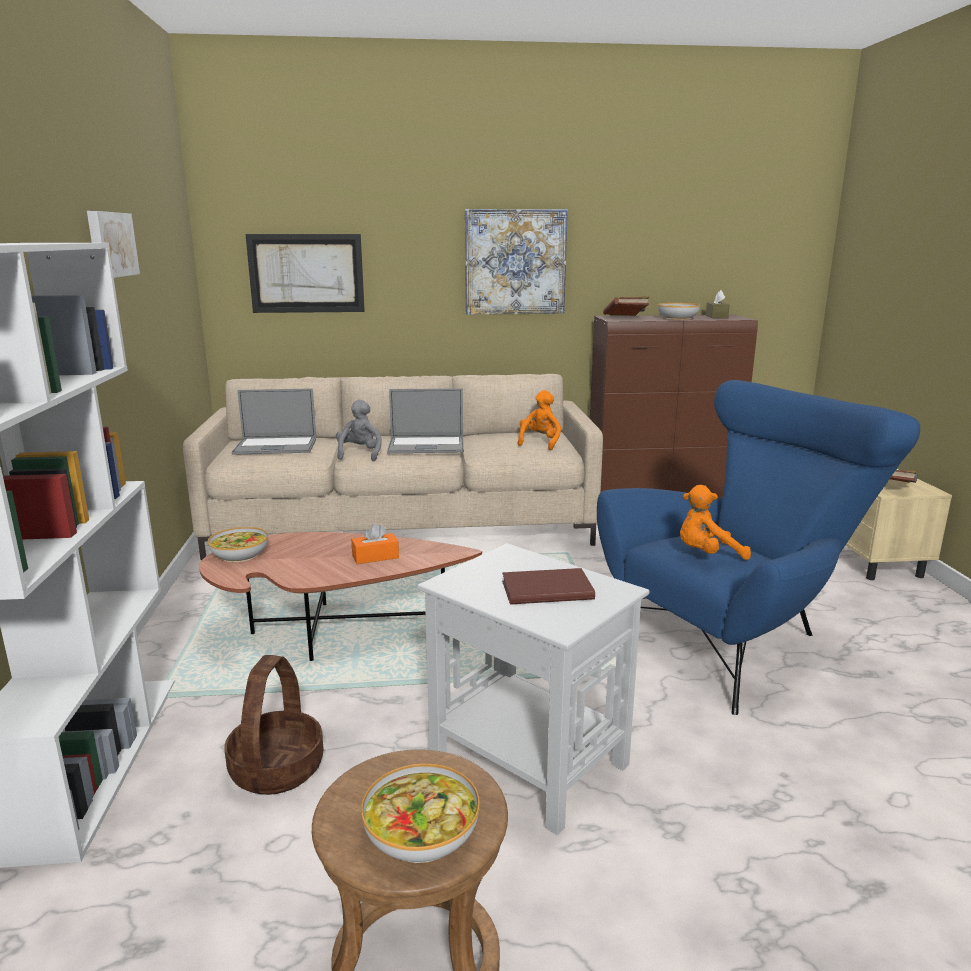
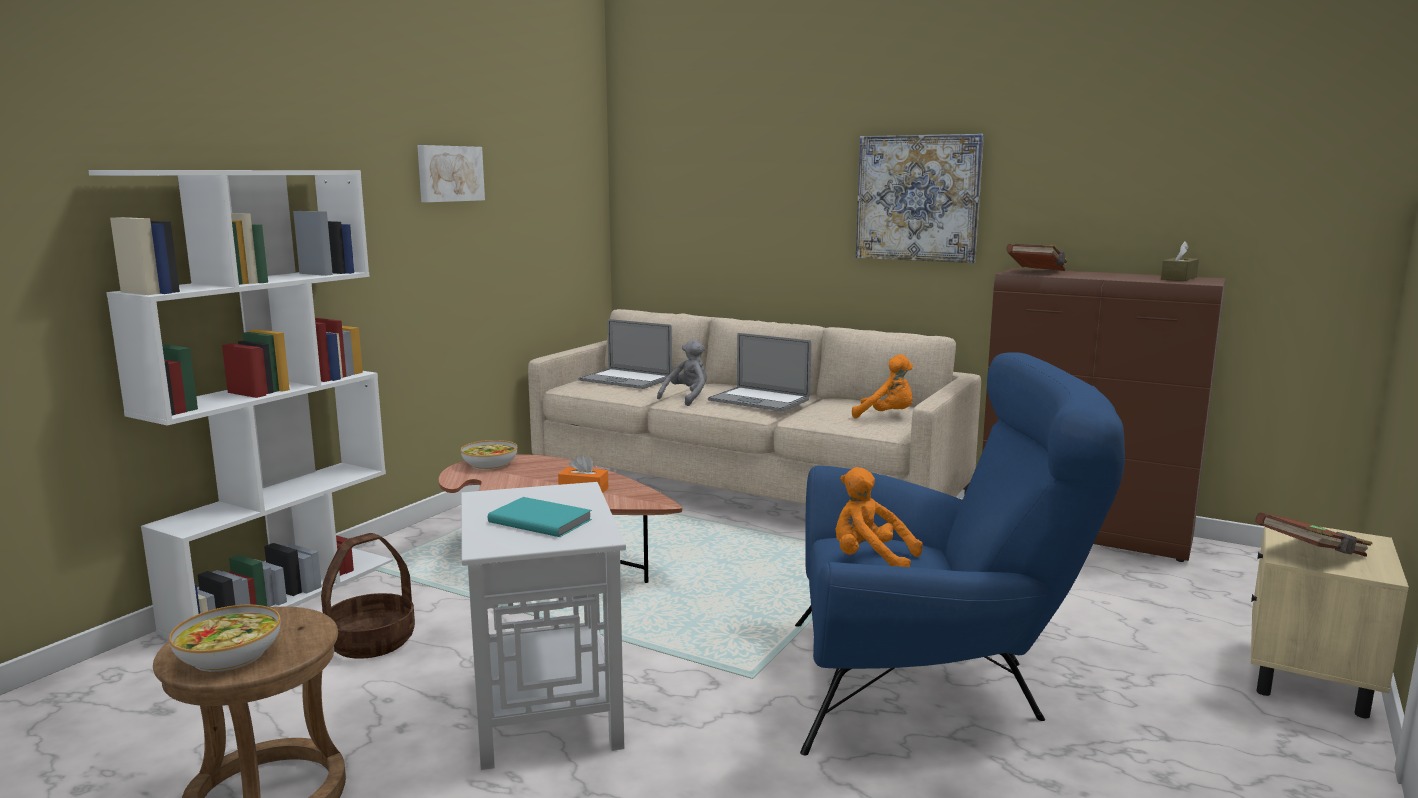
camera: 35 degrees right, 5 degrees down
picture [245,234,365,313] -> none
brown book [502,568,595,605] -> turquoise book [488,497,592,537]
orange plush toy [518,390,561,450] -> orange plush toy turned 60 degrees clockwise [852,354,913,418]
bowl [658,303,700,320] -> none

